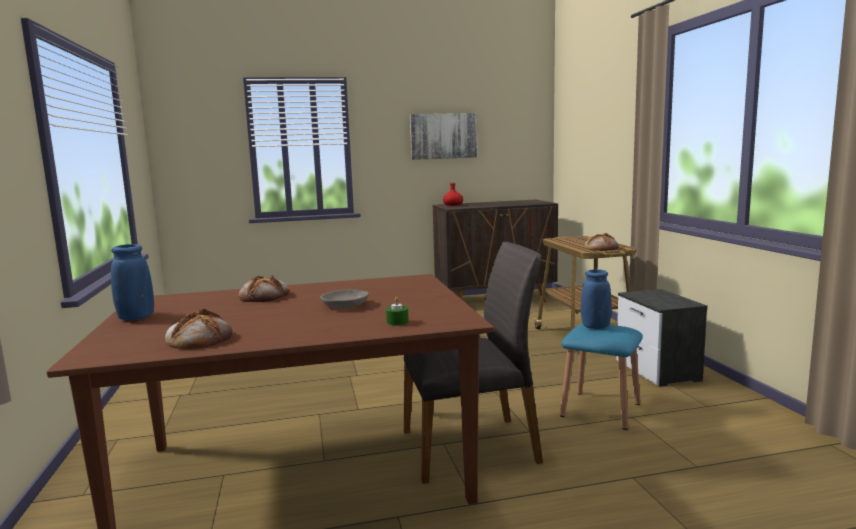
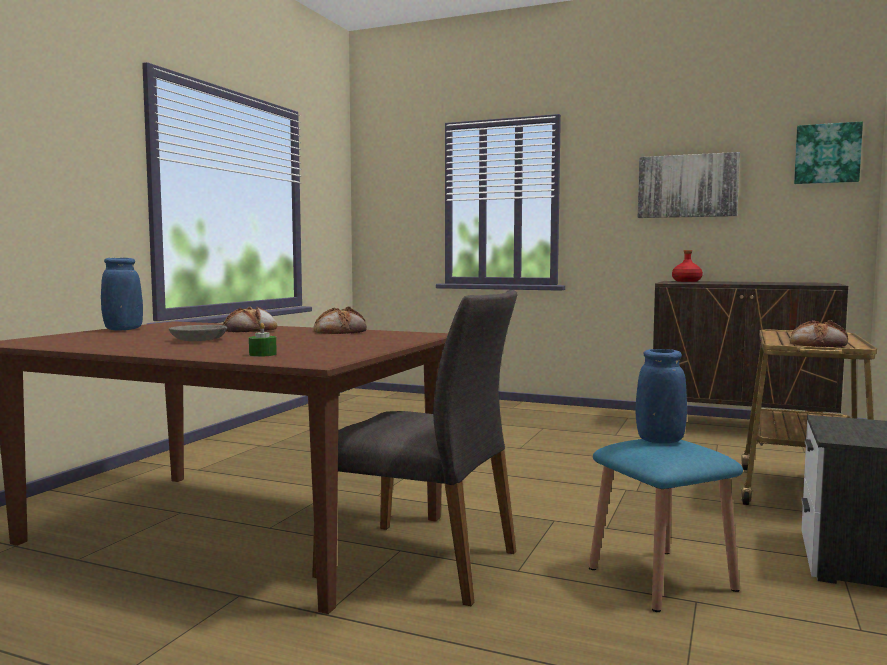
camera: 35 degrees right, 5 degrees down
bread [165,309,233,349] -> bread moved to [313,307,367,334]
grey bowl [320,289,369,309] -> grey bowl moved to [169,325,227,341]
none -> picture [794,121,863,184]

